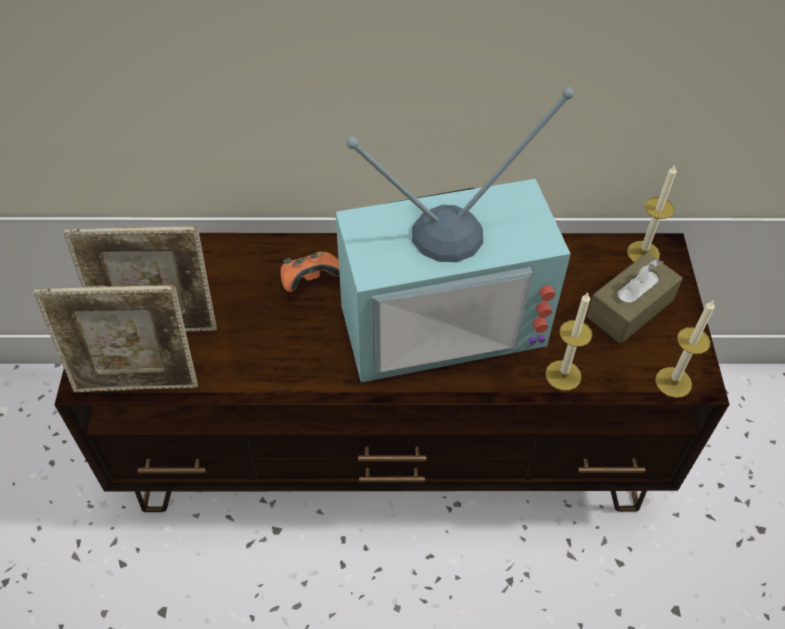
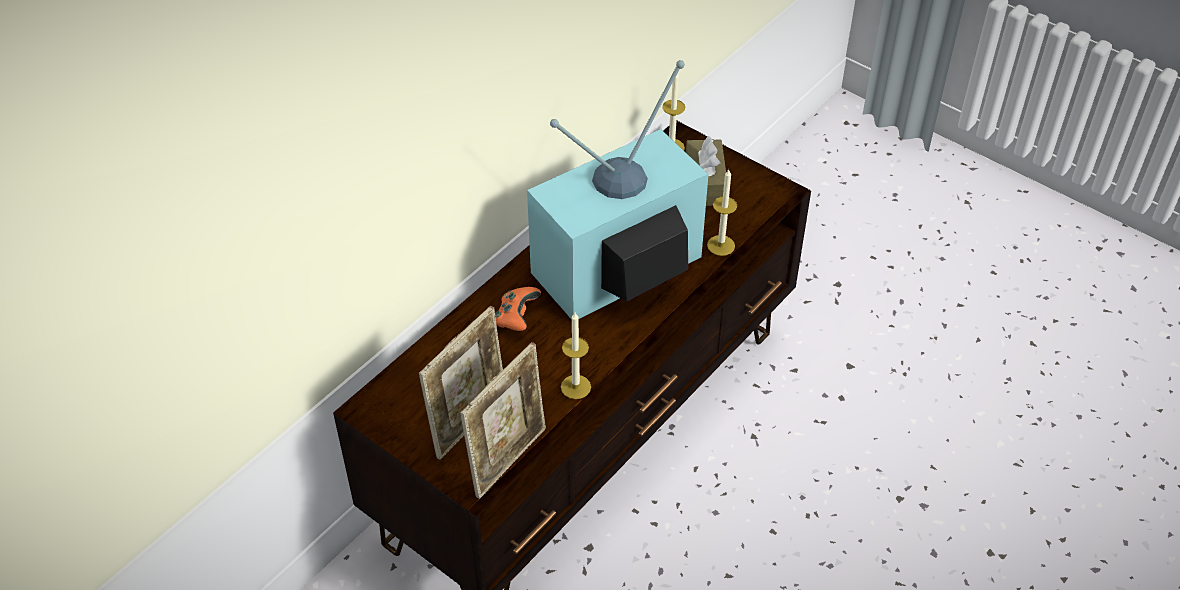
camera: 50 degrees left, 5 degrees down
television [335,87,574,383] -> television turned 150 degrees counterclockwise [527,60,709,320]
candle [655,299,715,398] -> candle moved to [561,313,591,399]

